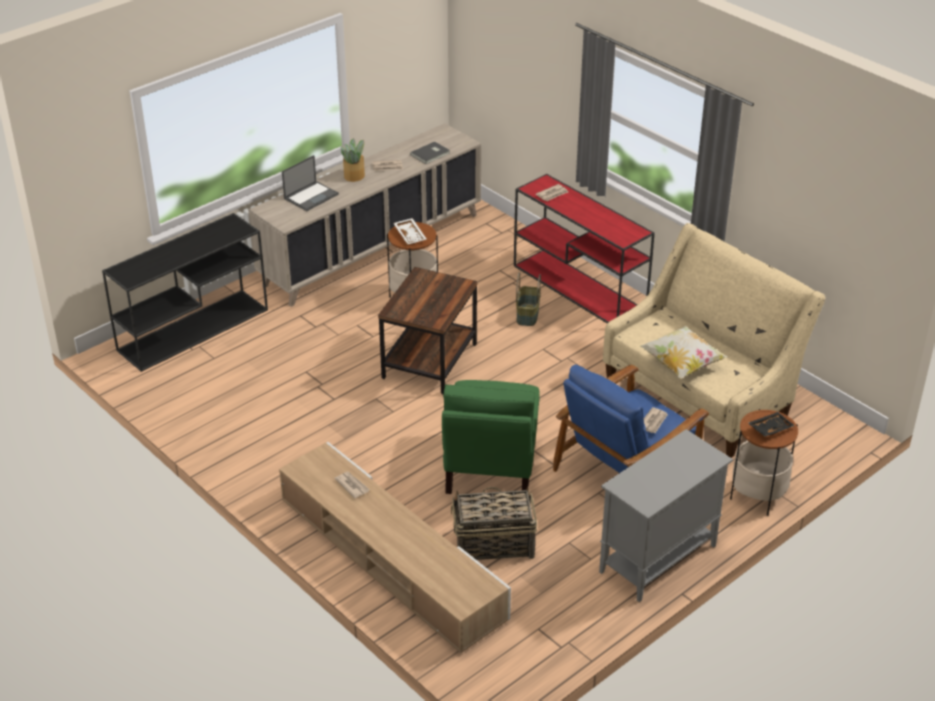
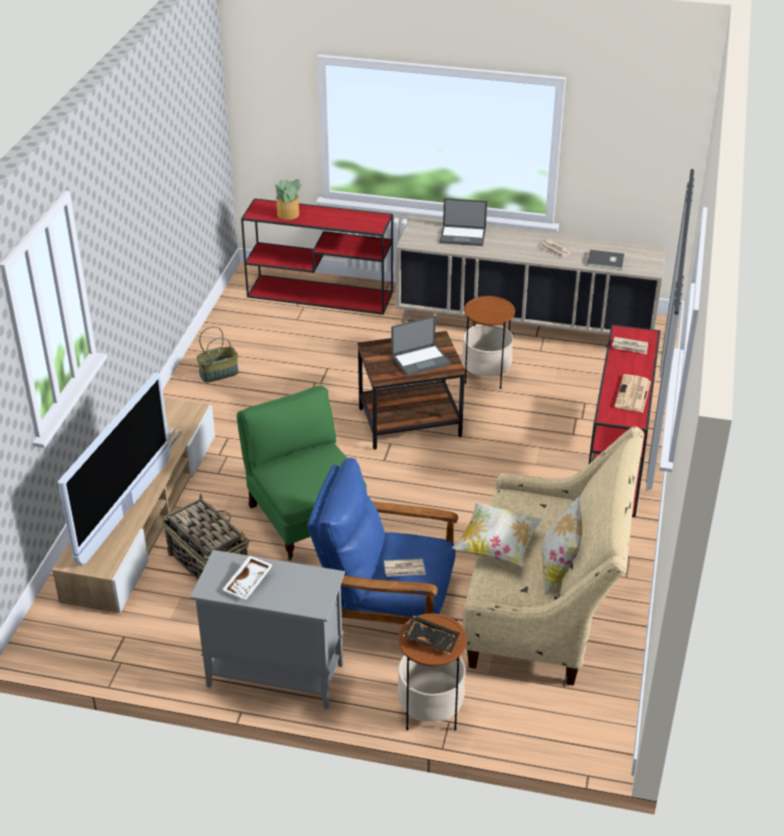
camera: 55 degrees right, 0 degrees up
black console table [102,213,268,372] -> red console table [241,198,393,315]
potted plant [341,138,365,182] -> potted plant moved to [275,179,302,220]
white tray [394,218,426,245] -> white tray moved to [222,555,273,600]
green armchair [442,380,539,494] -> green armchair turned 90 degrees clockwise [237,385,367,561]
basket [516,272,541,326] -> basket moved to [197,326,239,383]
none -> television [58,373,170,565]
none -> laptop [391,316,451,376]
none -> pillow [542,496,582,596]
none -> newspaper [615,374,651,412]

